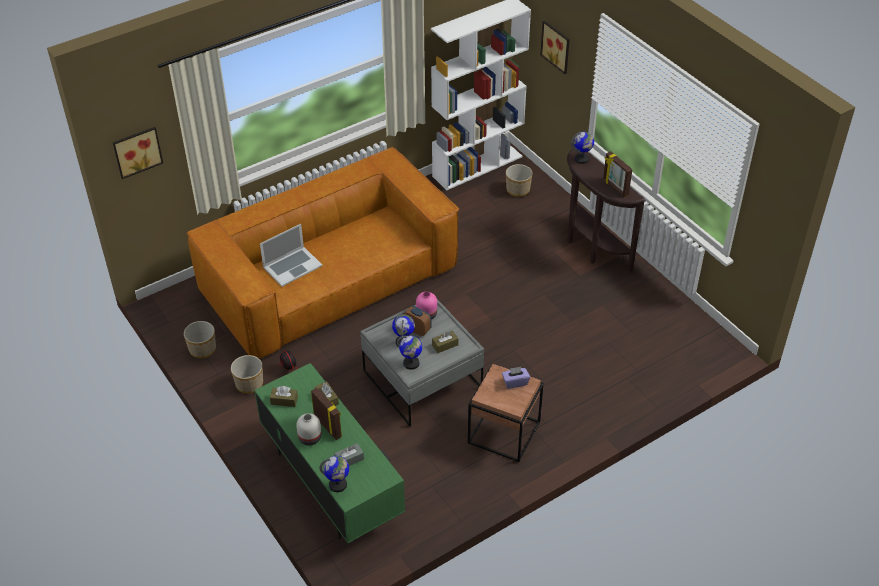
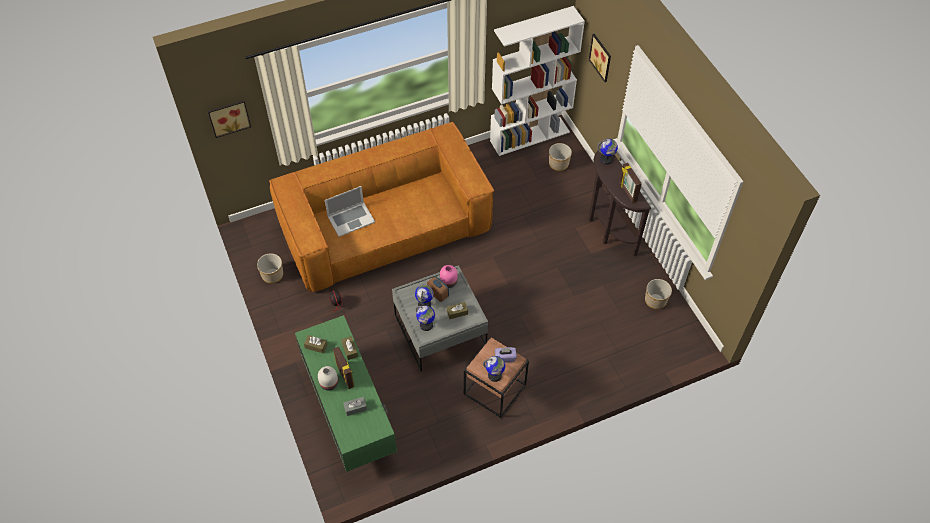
camera: 10 degrees right, 10 degrees up
planter [231,355,263,394] -> planter moved to [645,279,672,309]
globe [319,456,349,492] -> globe moved to [483,356,505,382]

